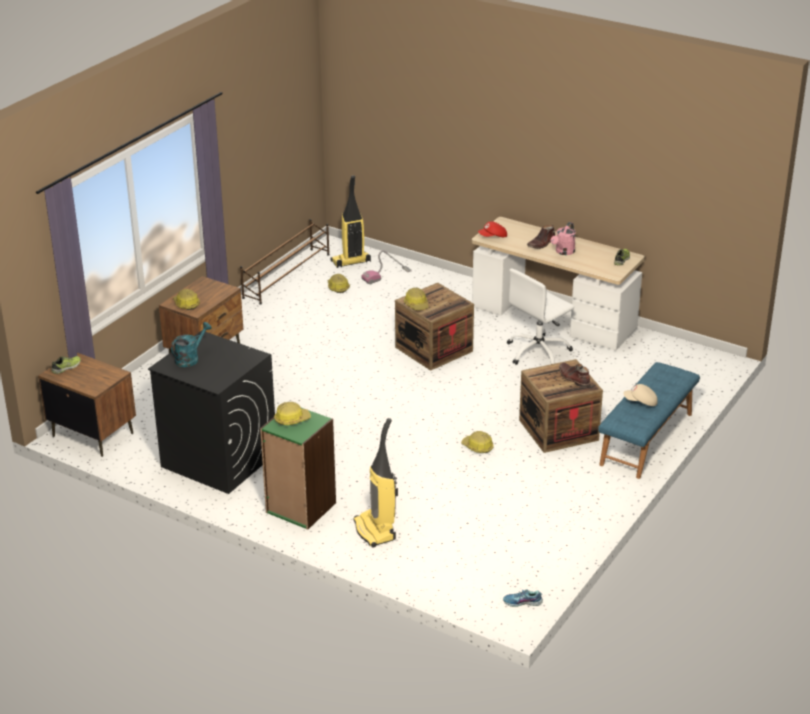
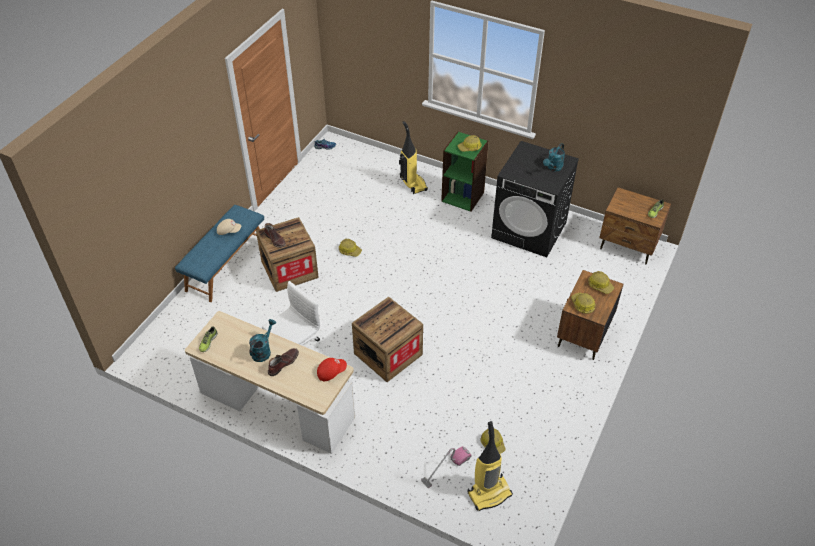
camera: 175 degrees right, 15 degrees up
brown shoe rack [240,219,330,305] -> none
hard hat [404,287,429,310] -> hard hat moved to [571,293,596,314]
pink watering can [551,222,576,255] -> turquoise watering can [249,319,276,362]

